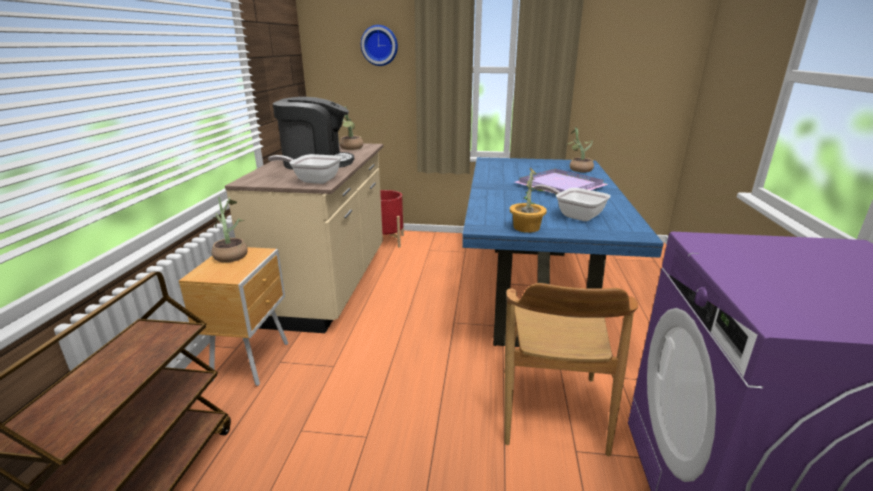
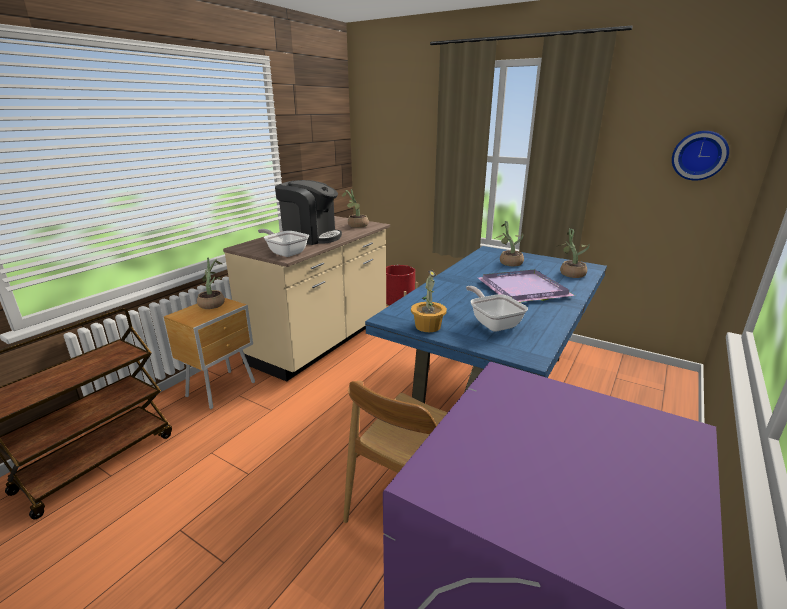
camera: 25 degrees right, 0 degrees up
wall clock [361,25,398,66] -> wall clock moved to [672,131,729,181]
none -> potted plant [494,221,524,266]

